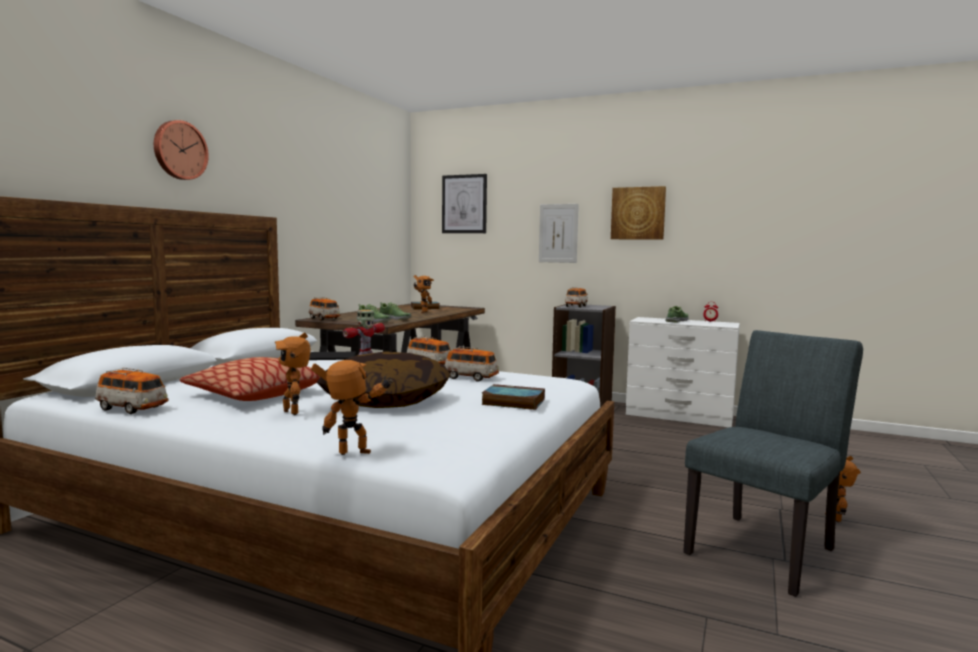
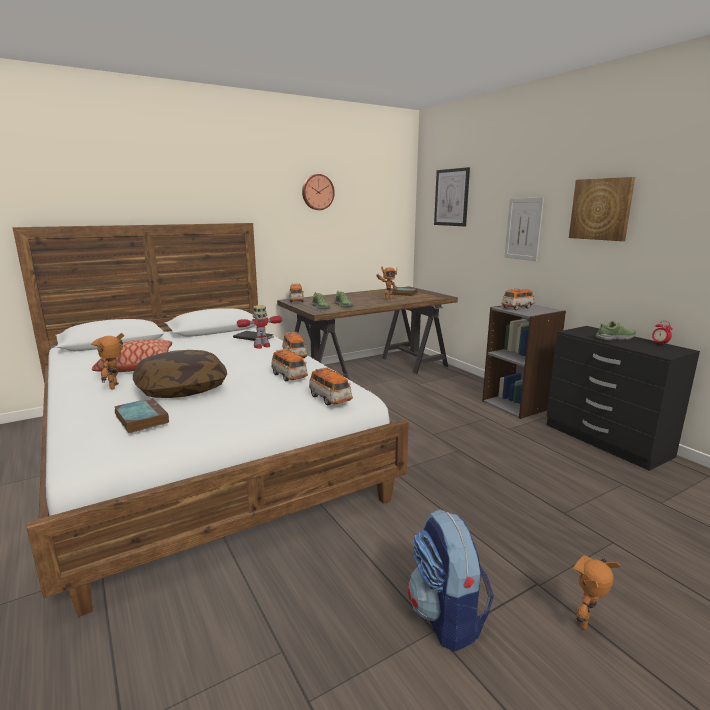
camera: 35 degrees right, 10 degrees up
toy car [95,368,169,414] -> toy car moved to [309,367,353,405]
wall clock [154,120,209,180] -> wall clock moved to [302,174,335,210]
toy robot [311,360,393,455] -> none
book [481,384,545,410] -> book moved to [114,398,169,433]
white dresser [626,317,740,427] -> black dresser [546,326,700,471]
grey chair [683,330,863,597] -> backpack [408,509,494,651]

